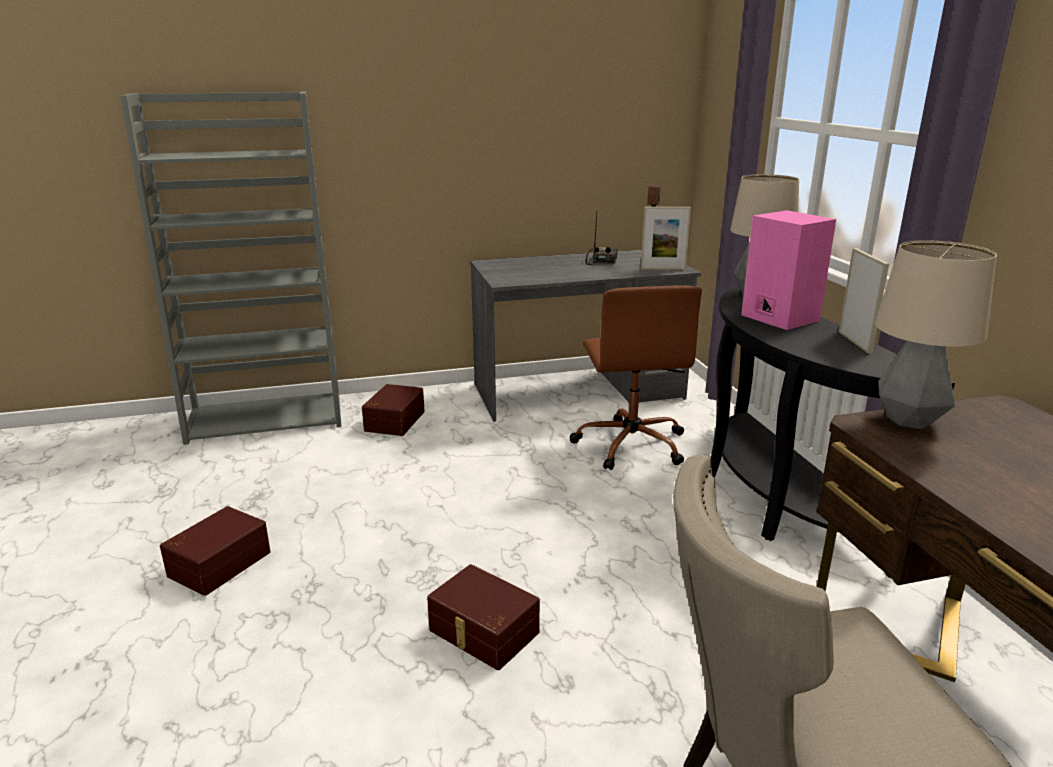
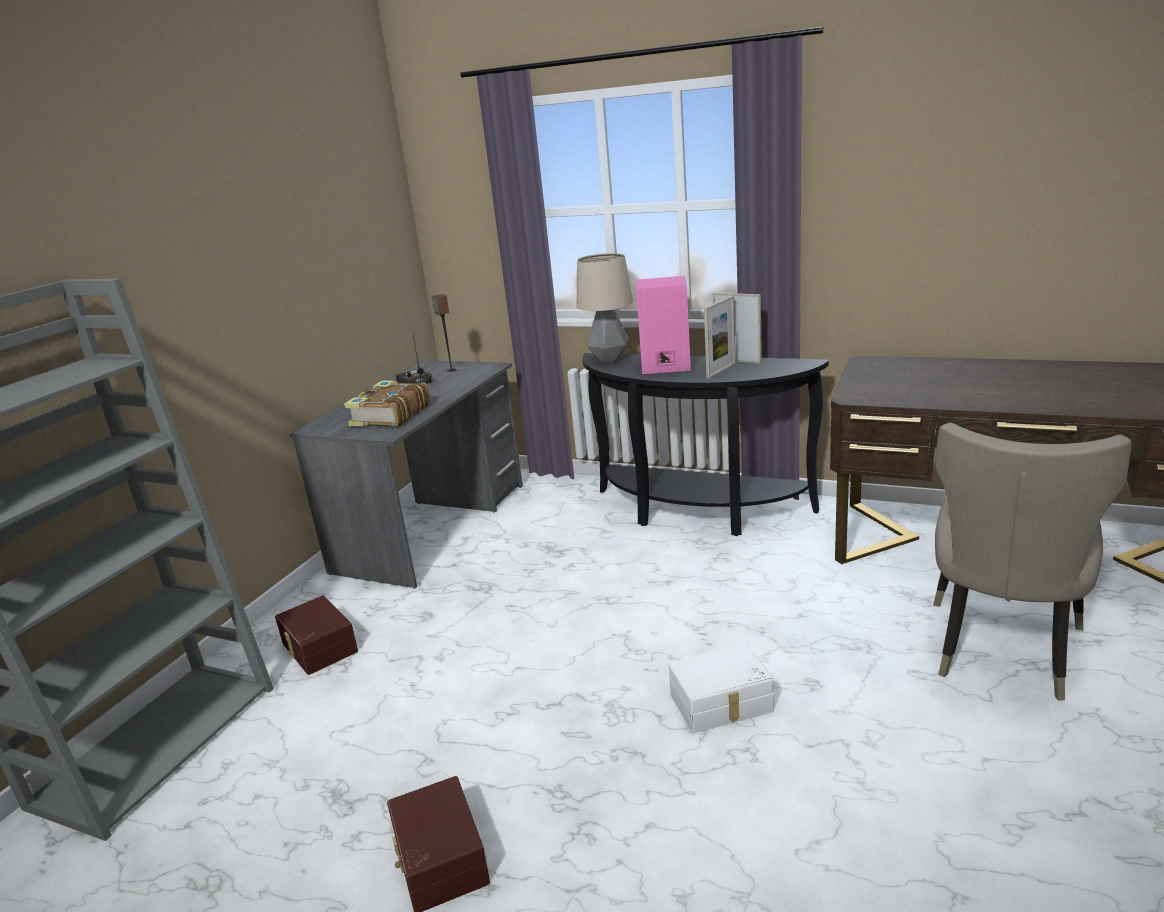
camera: 50 degrees left, 0 degrees up
brown storage box [427,564,540,670] -> white storage box [669,644,774,733]
brown office chair [569,285,702,470] -> none
picture frame [641,207,691,270] -> picture frame moved to [704,296,736,378]
table lamp [875,240,997,429] -> none
none -> book [344,381,430,427]

